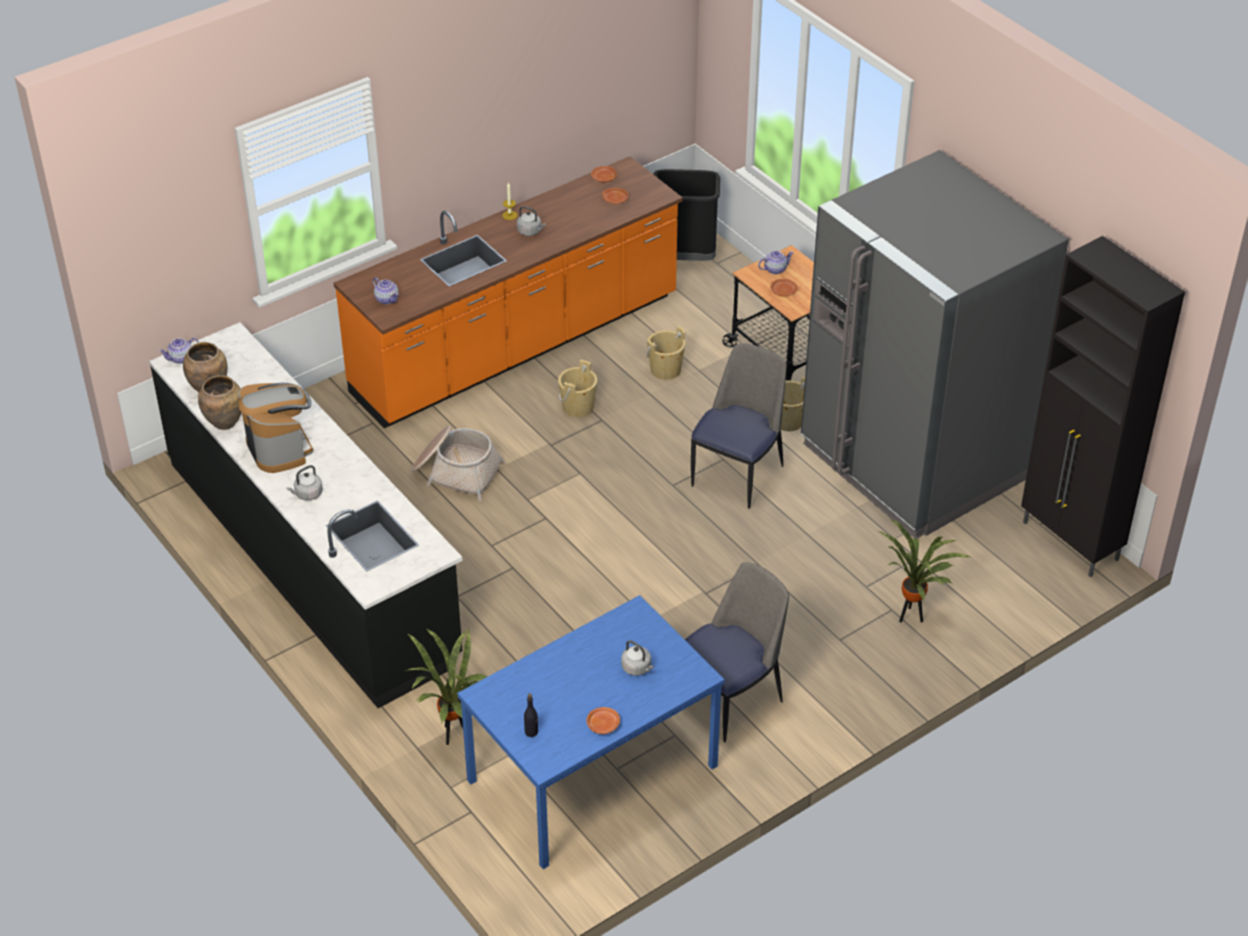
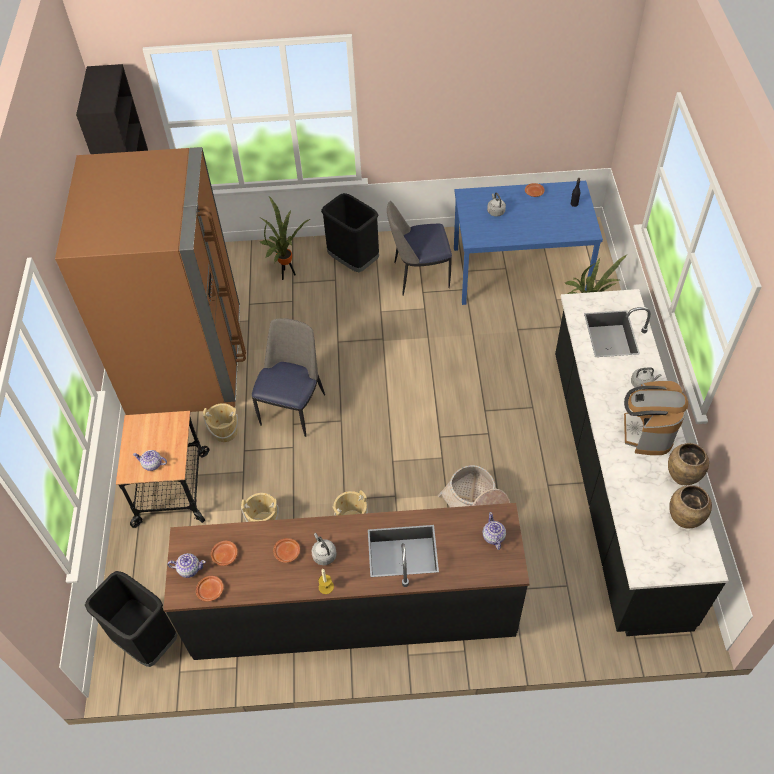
camera: 145 degrees left, 10 degrees up
teapot [159,338,199,364] -> teapot moved to [168,553,206,578]
orange counter [334,156,683,428] -> black counter [163,503,530,660]
chair [691,343,787,509] -> chair turned 135 degrees clockwise [252,318,325,437]
brown plate [770,279,798,297] -> brown plate moved to [273,538,300,563]
grey fridge [801,150,1069,538] -> brown fridge [55,147,246,415]
none -> black trash can [321,193,379,272]

